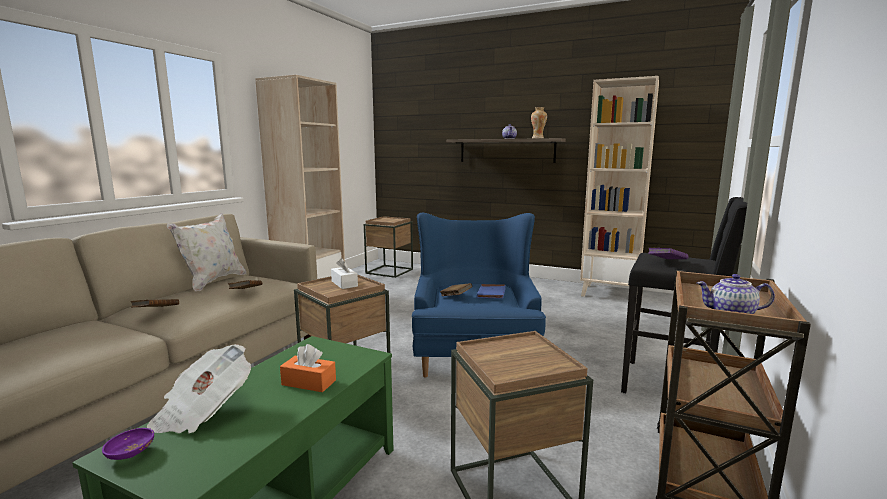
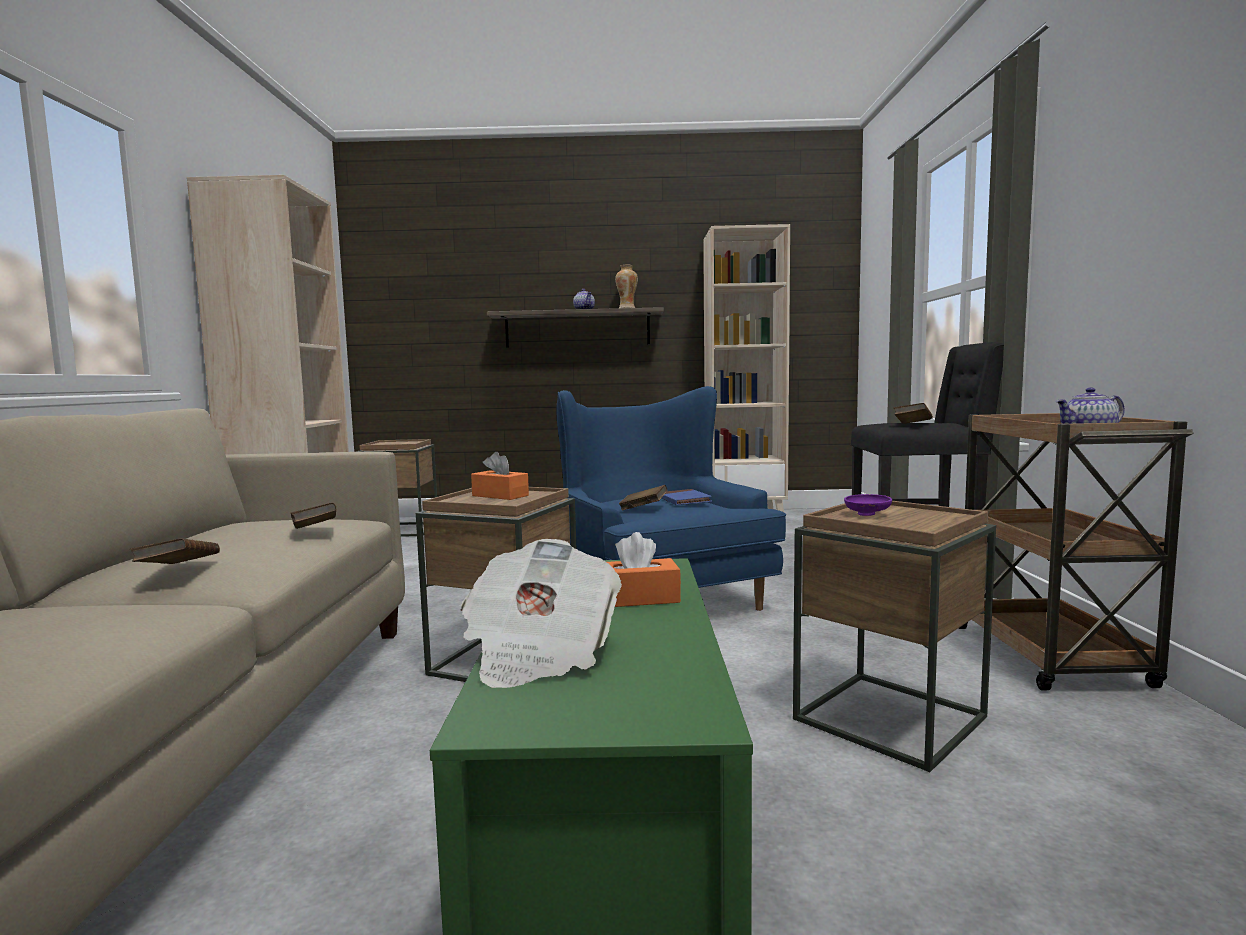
camera: 25 degrees left, 5 degrees down
purple bowl [102,428,154,460] -> purple bowl moved to [844,494,892,516]
white pillow [167,213,246,291] -> none
white tissue box [331,258,358,289] -> orange tissue box [471,452,529,500]
purple book [648,248,688,259] -> brown book [893,403,933,424]

